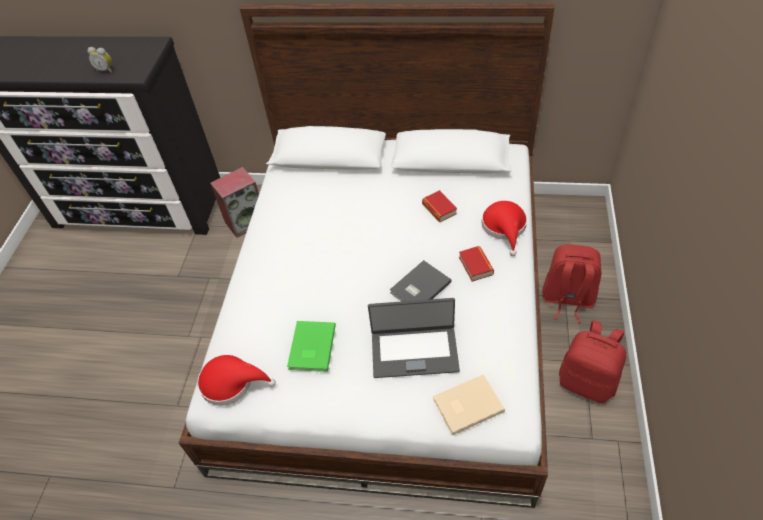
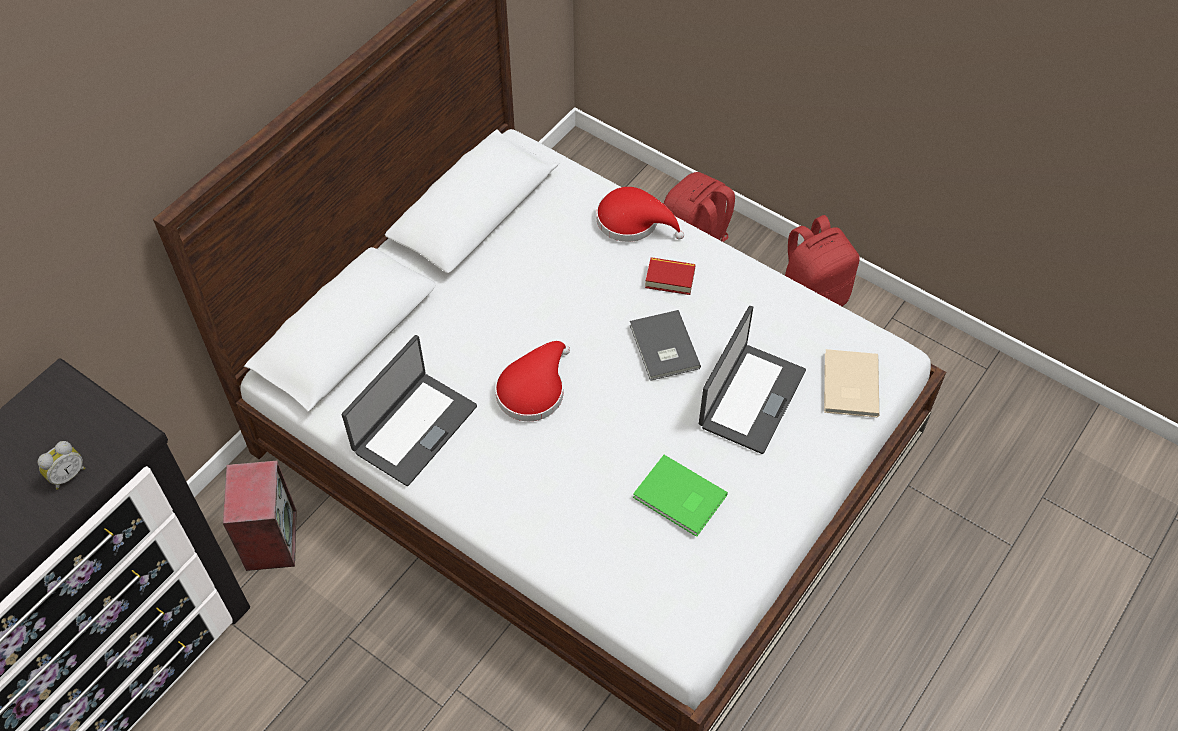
camera: 65 degrees left, 5 degrees up
red hat [197,355,276,405] -> red hat moved to [495,341,570,422]
book [422,190,457,222] -> none
none -> laptop [342,335,477,486]

